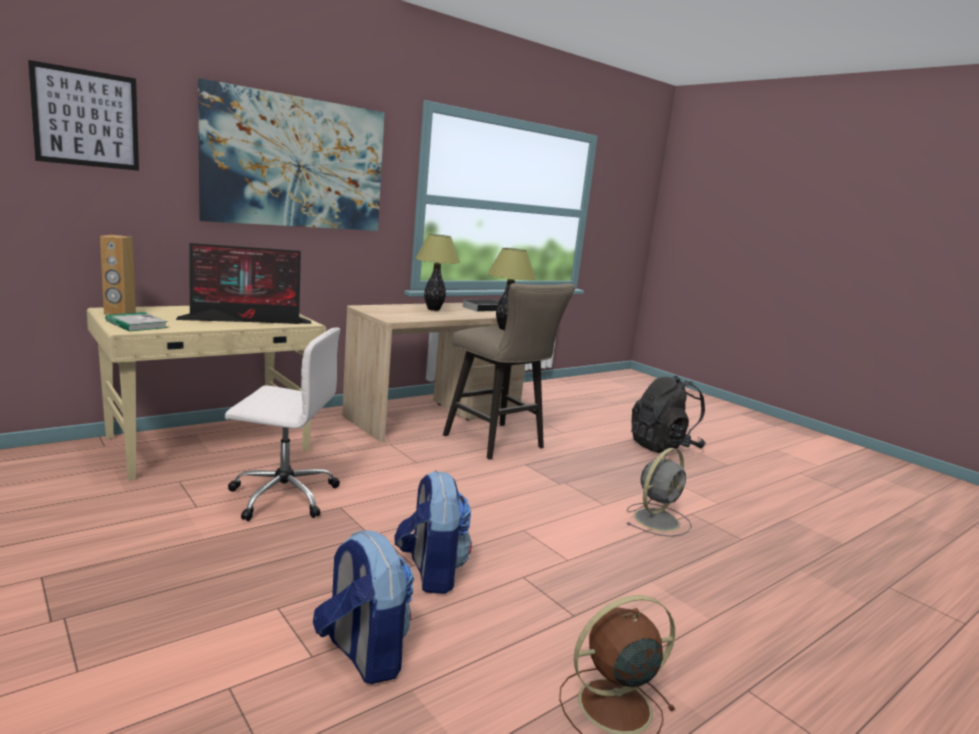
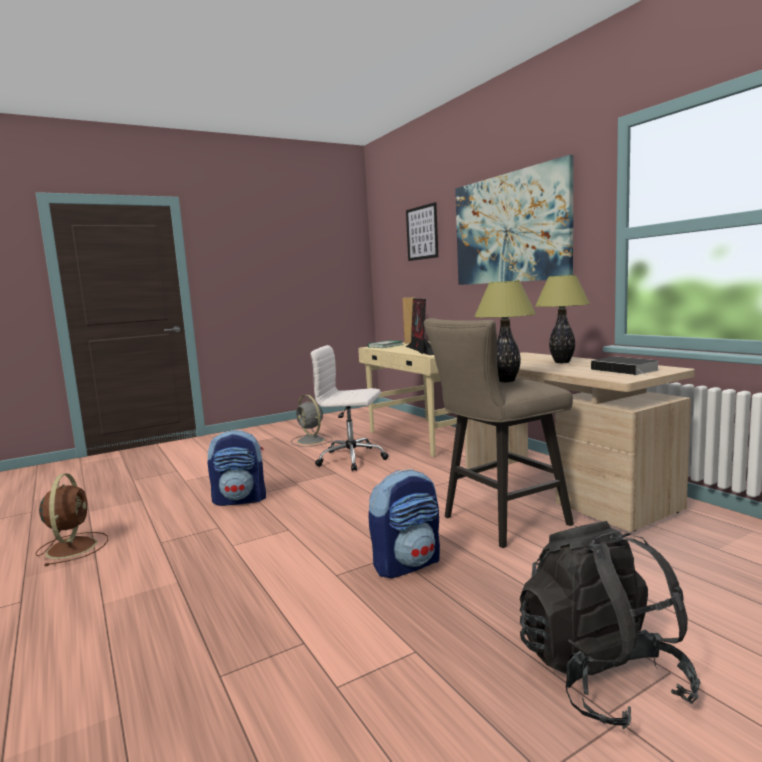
camera: 100 degrees right, 5 degrees down
white office chair [225,327,340,521] -> white office chair turned 90 degrees clockwise [311,345,389,471]
backpack [313,530,415,684] -> backpack moved to [368,469,440,578]
grey fan [627,448,692,537] -> grey fan moved to [291,395,333,447]

